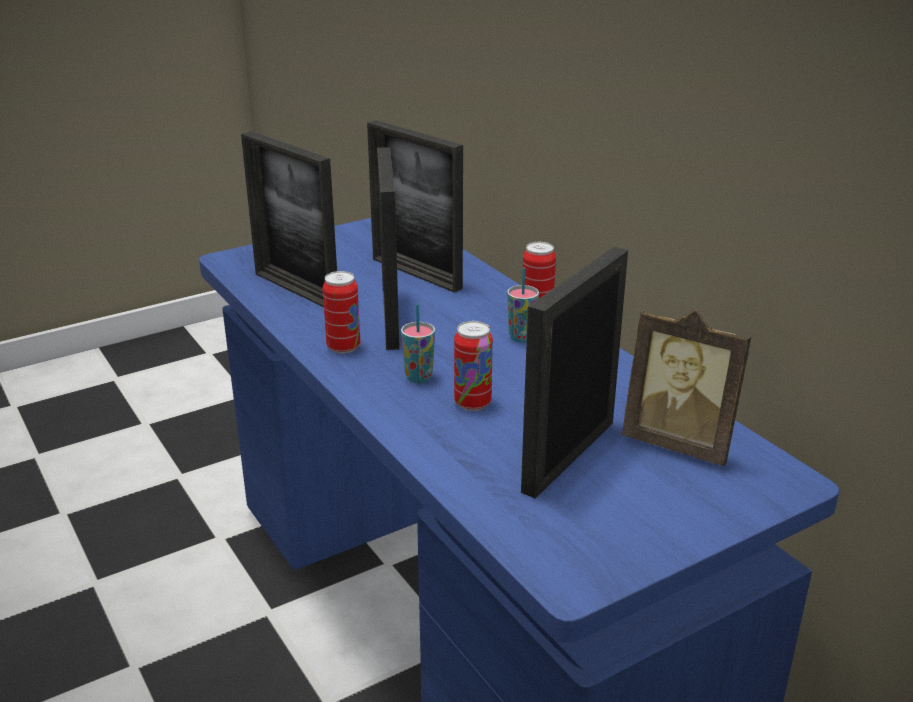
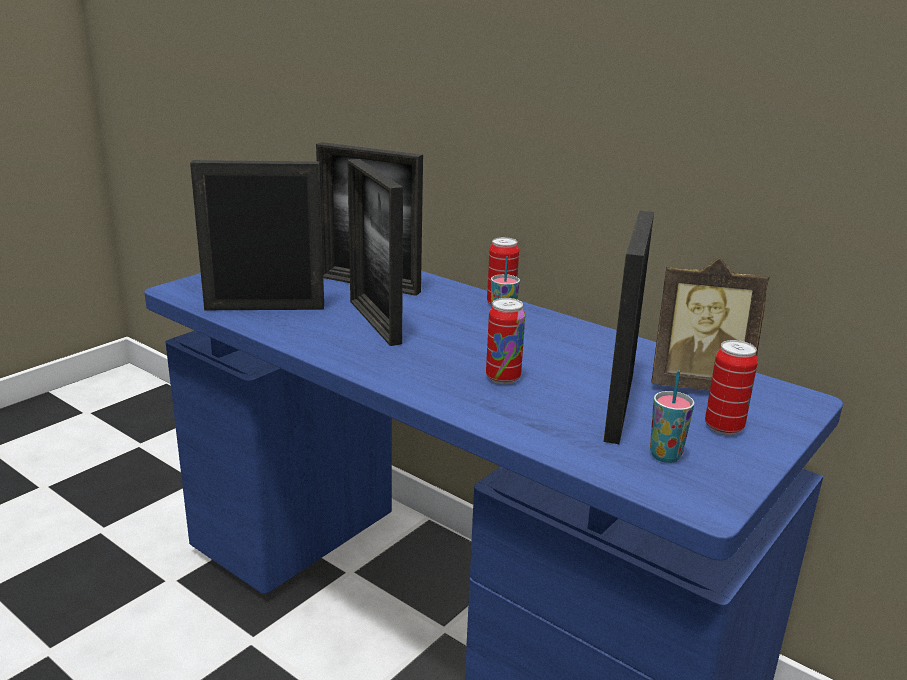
camera: 20 degrees left, 5 degrees down
picture frame [241,131,337,307] -> picture frame turned 150 degrees clockwise [190,160,324,310]
can [323,271,360,354] -> can moved to [705,340,758,435]
cup [401,304,435,383] -> cup moved to [650,370,694,463]

